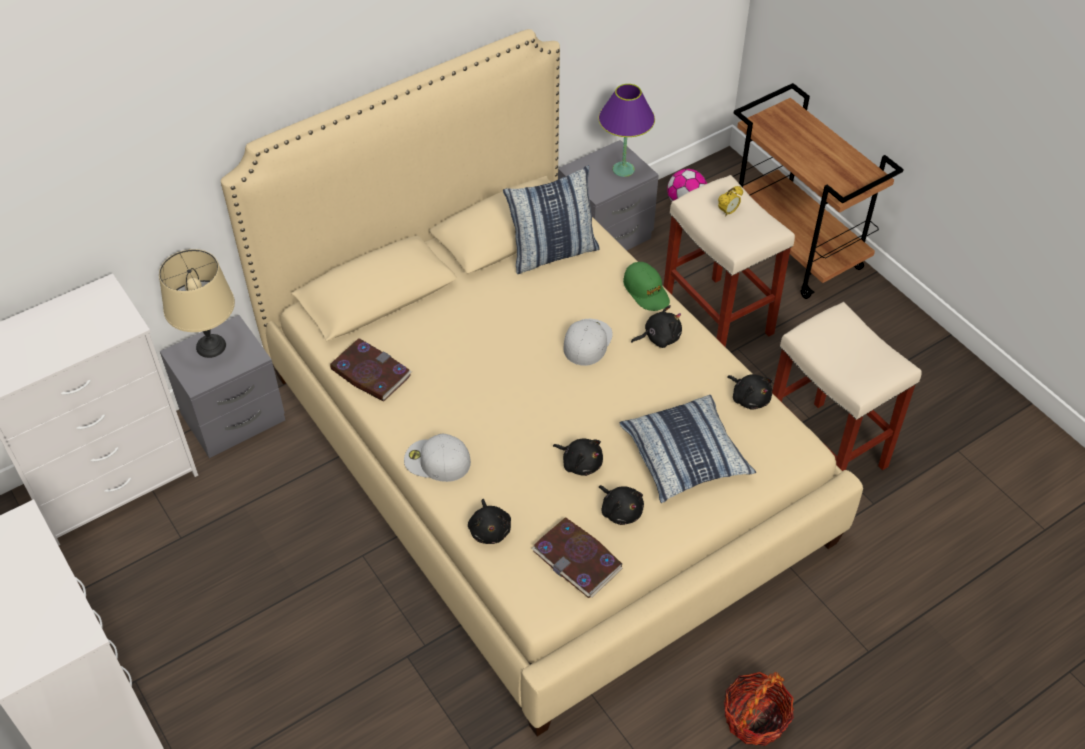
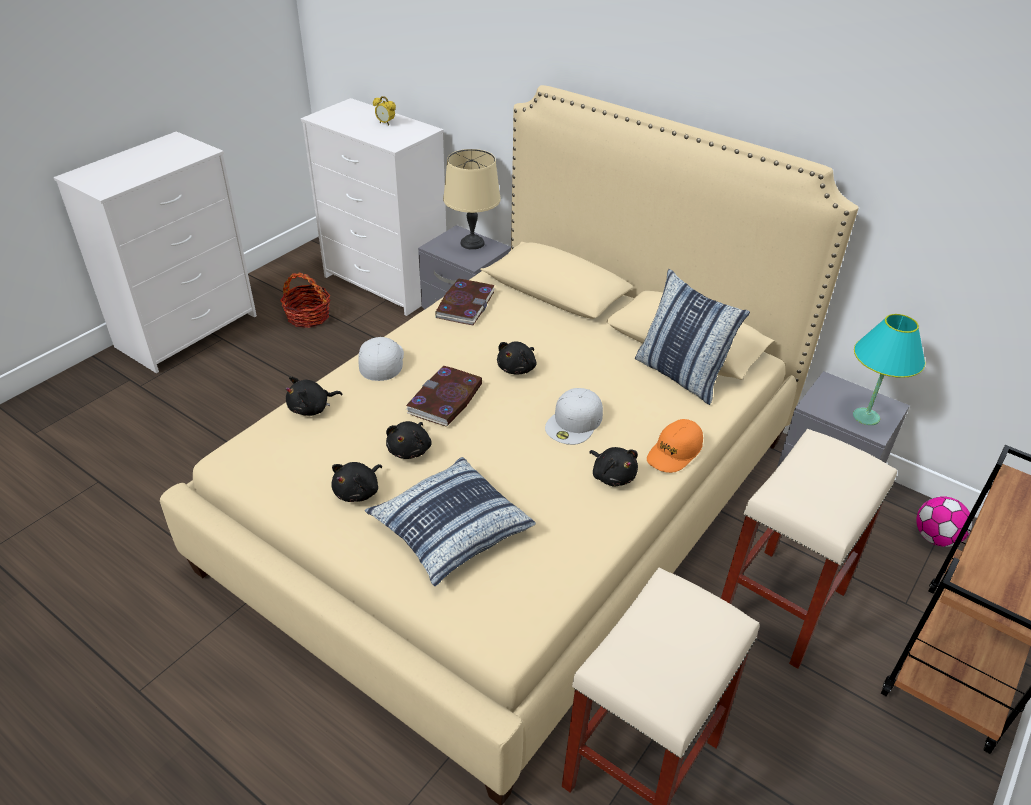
camera: 70 degrees right, 10 degrees down
book [531,517,623,598] -> book moved to [406,366,482,427]
white cap [564,319,613,366] -> white cap turned 120 degrees clockwise [545,388,603,445]
purple table lamp [598,84,655,177] -> turquoise table lamp [853,314,926,425]
green cap [623,262,670,311] -> orange cap [647,419,703,473]
alarm clock [718,186,743,217] -> alarm clock moved to [373,96,396,125]
basket [724,672,794,746] -> basket moved to [280,272,331,328]
black plush toy [728,374,772,410] -> black plush toy moved to [497,342,537,374]

